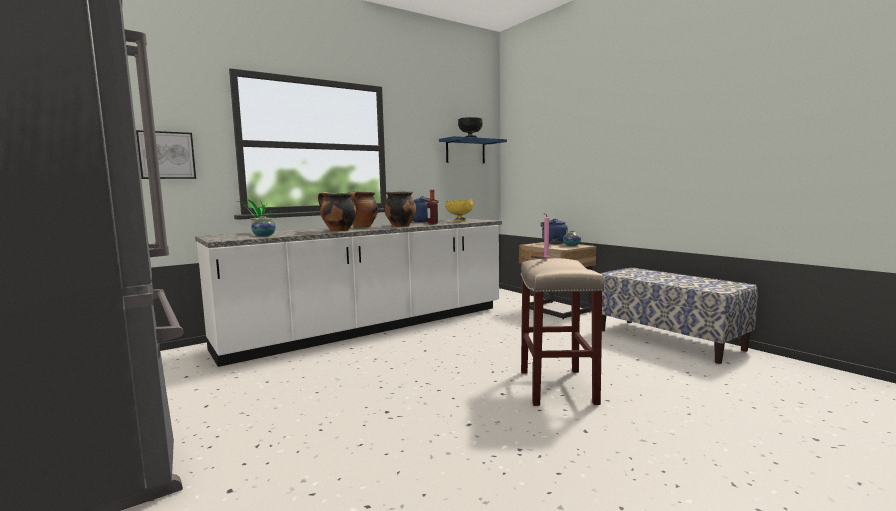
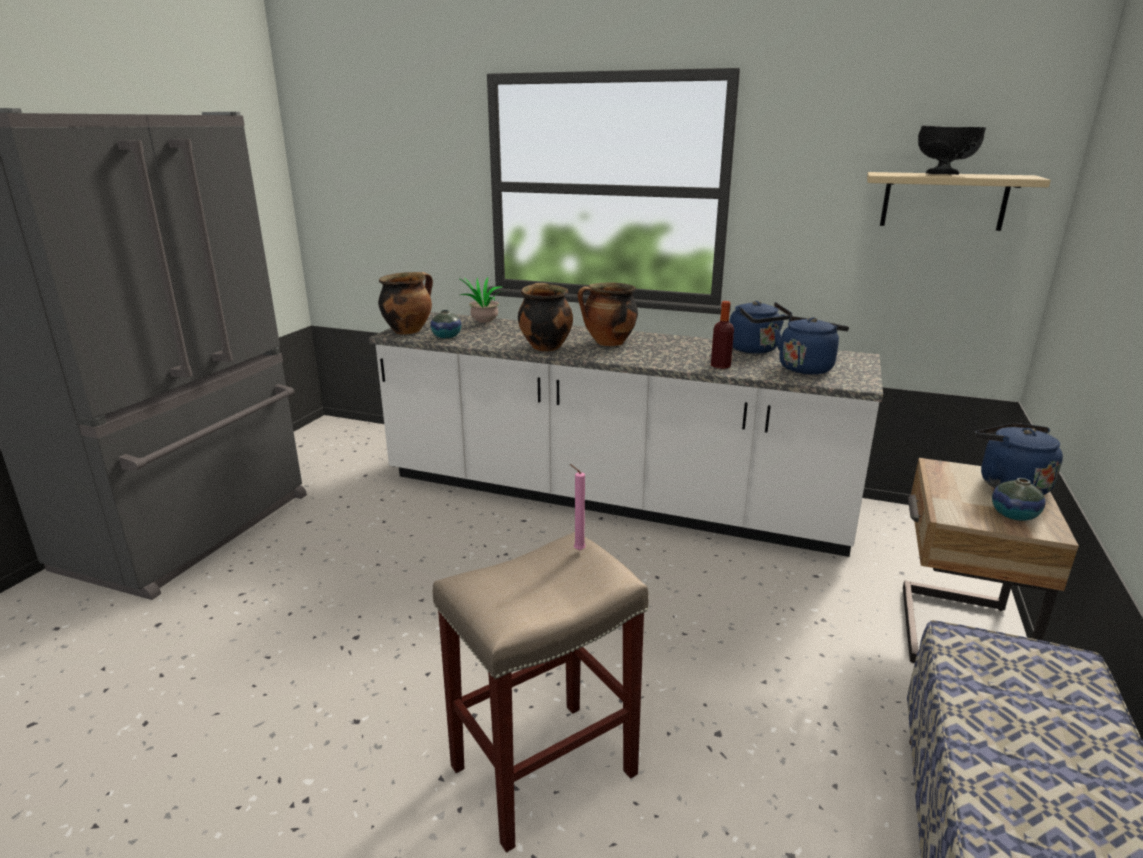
camera: 55 degrees right, 15 degrees up
picture [136,130,196,179] -> none
cooking pot [384,190,416,227] -> cooking pot moved to [378,272,433,335]
blue shelf [439,136,507,163] -> beige shelf [867,172,1051,231]
yellow bowl [445,200,473,222] -> blue kettle [774,316,849,375]

